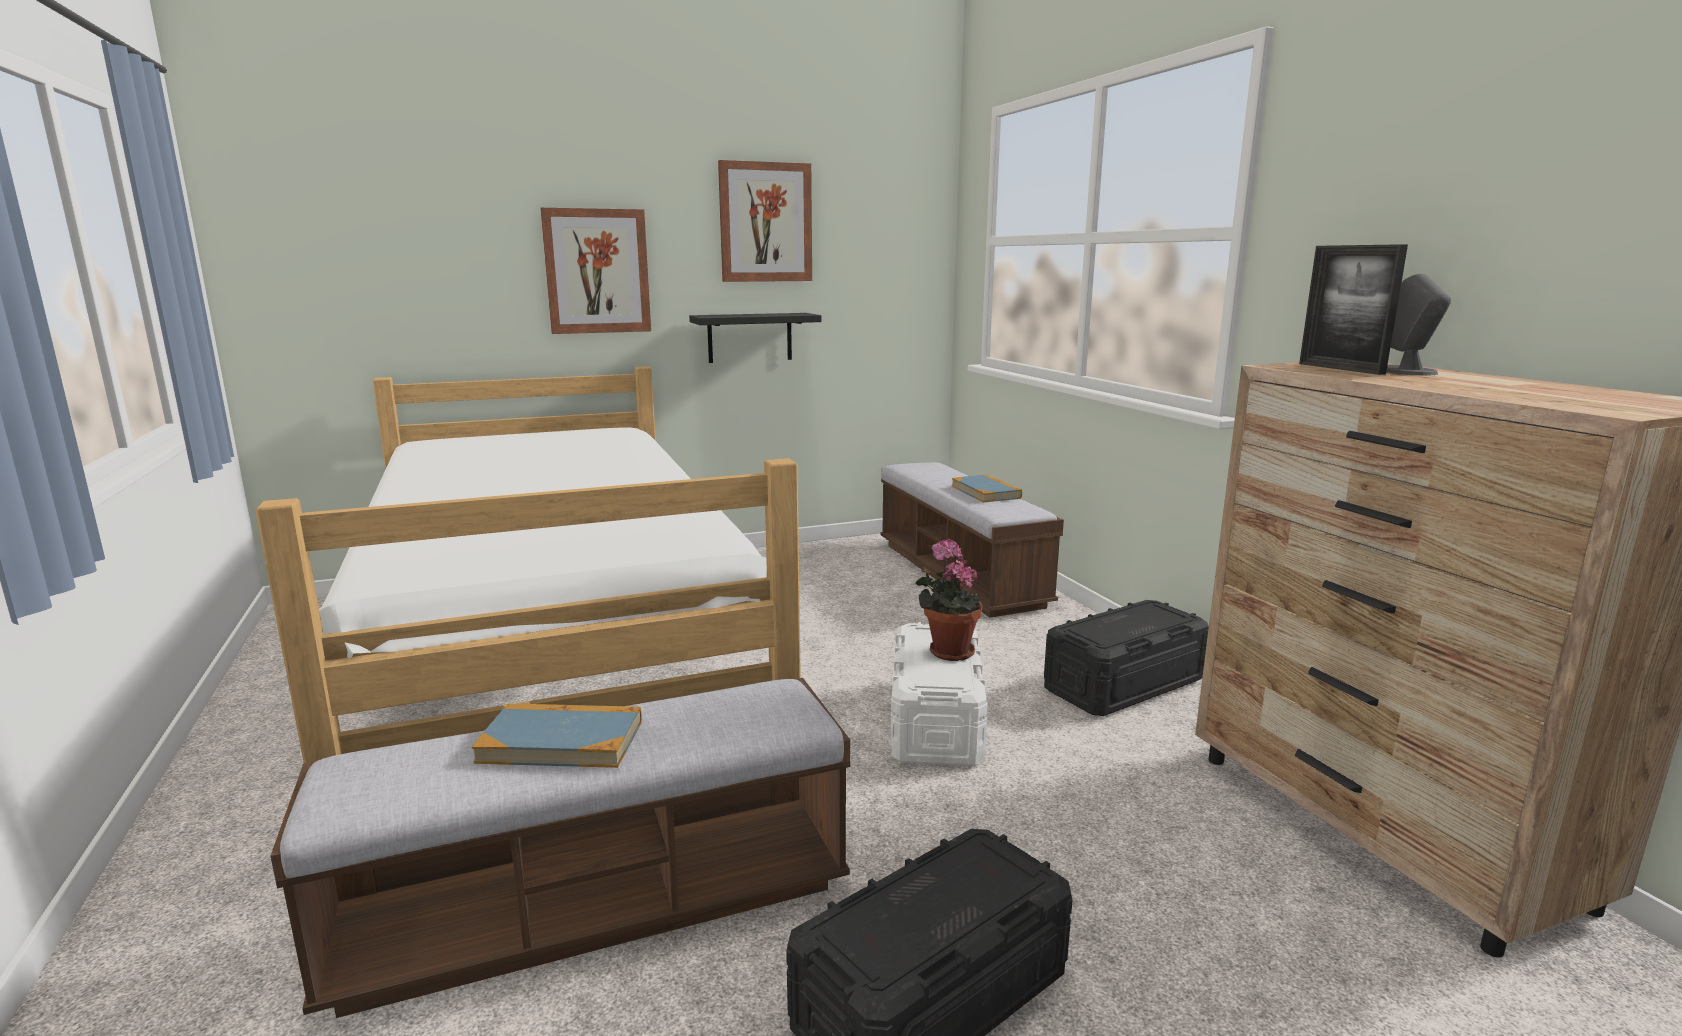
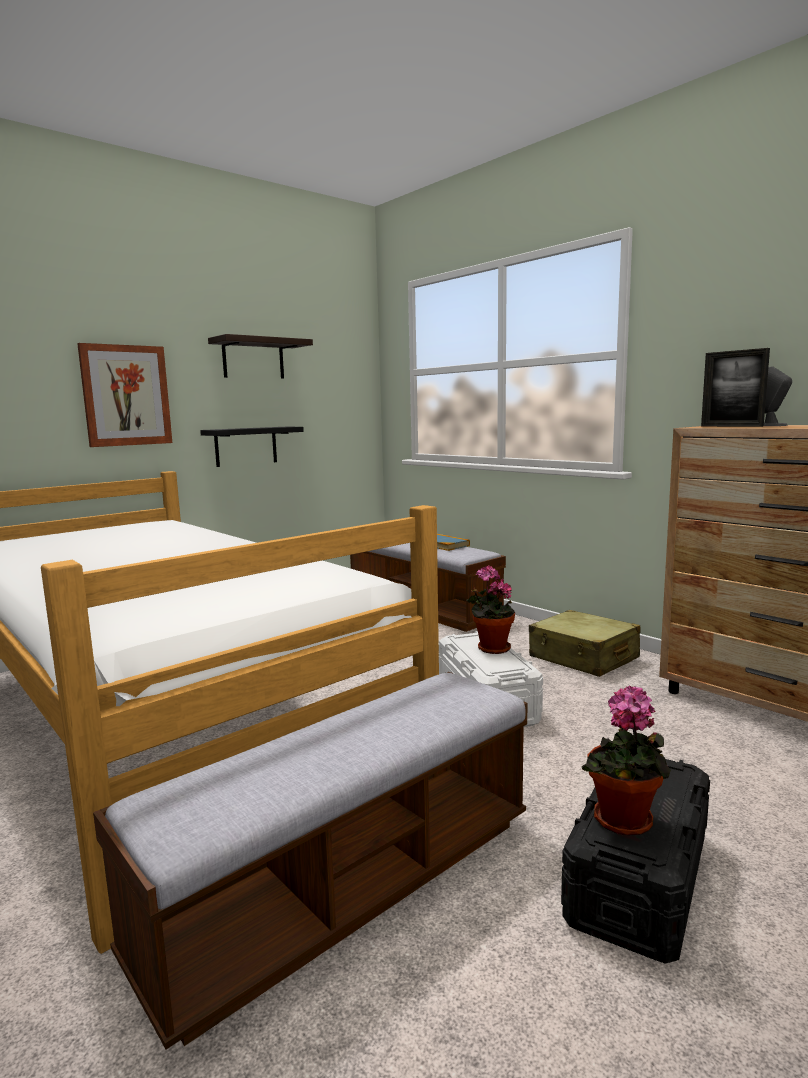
camera: 20 degrees left, 5 degrees down
book [472,703,642,768] -> none
picture [718,160,812,282] -> shelf [208,334,313,379]
black storage box [1044,600,1209,716] -> beige suitcase [529,610,640,677]
none -> potted plant [582,685,671,835]

